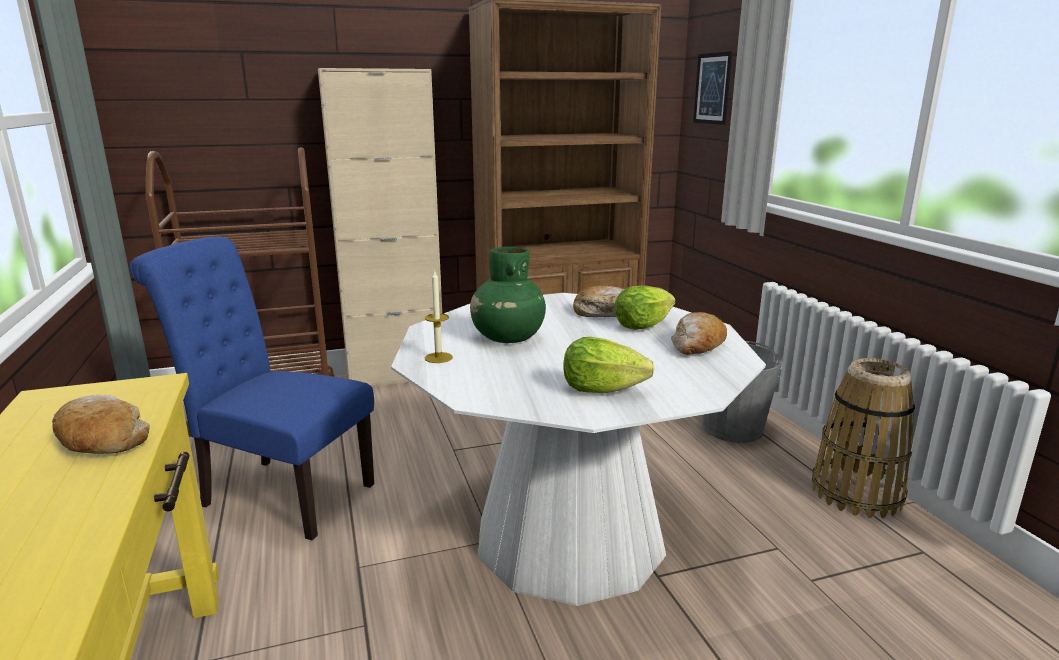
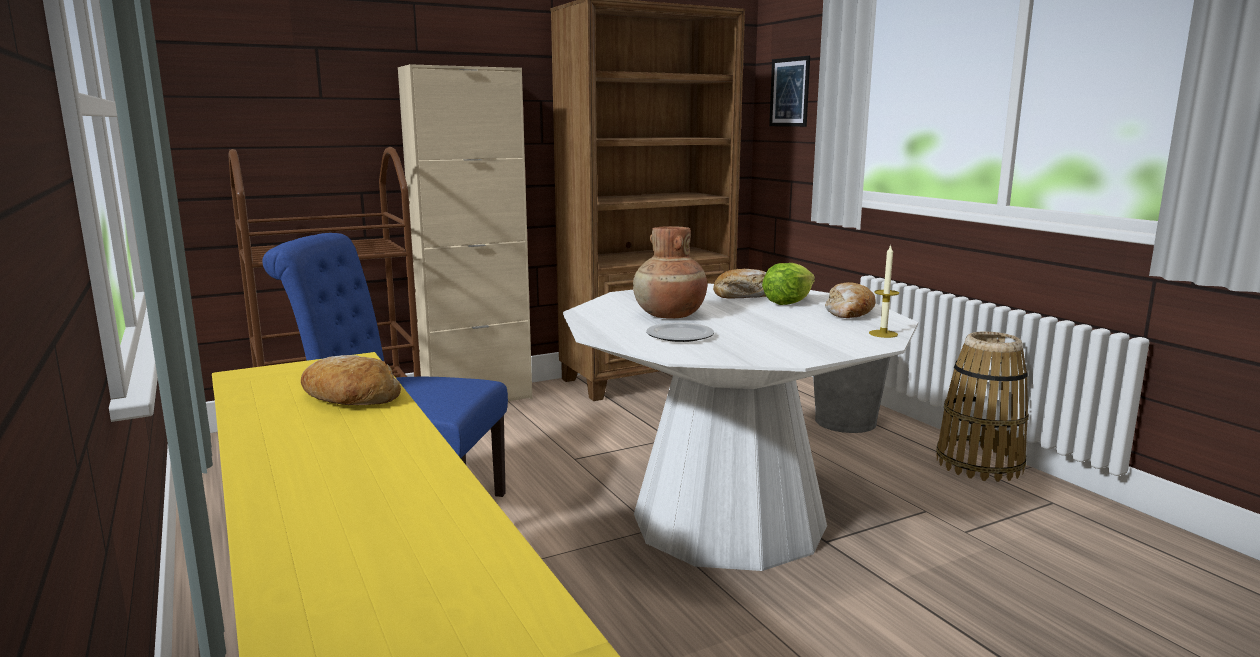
camera: 10 degrees left, 5 degrees down
candle [425,270,453,363] -> candle moved to [869,244,899,338]
green vase [470,247,546,343] -> brown vase [633,226,707,319]
lettuce [564,337,654,393] -> none
none -> plate [646,323,714,342]

